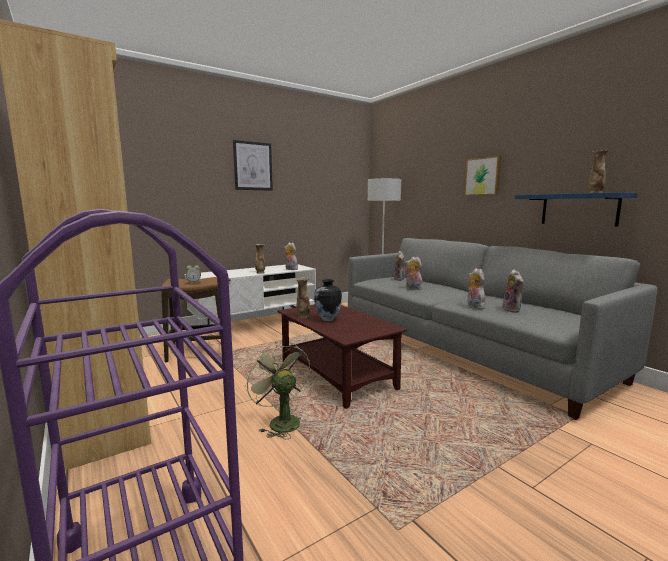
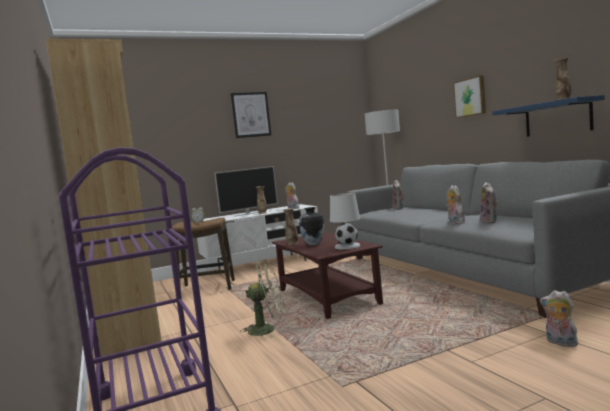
camera: 10 degrees right, 5 degrees down
green fan [245,341,310,439] -> green fan turned 105 degrees clockwise [240,259,284,338]
plush toy [405,257,423,290] -> plush toy moved to [540,290,578,347]
none -> television [215,166,278,216]
none -> white table lamp [330,193,361,249]

